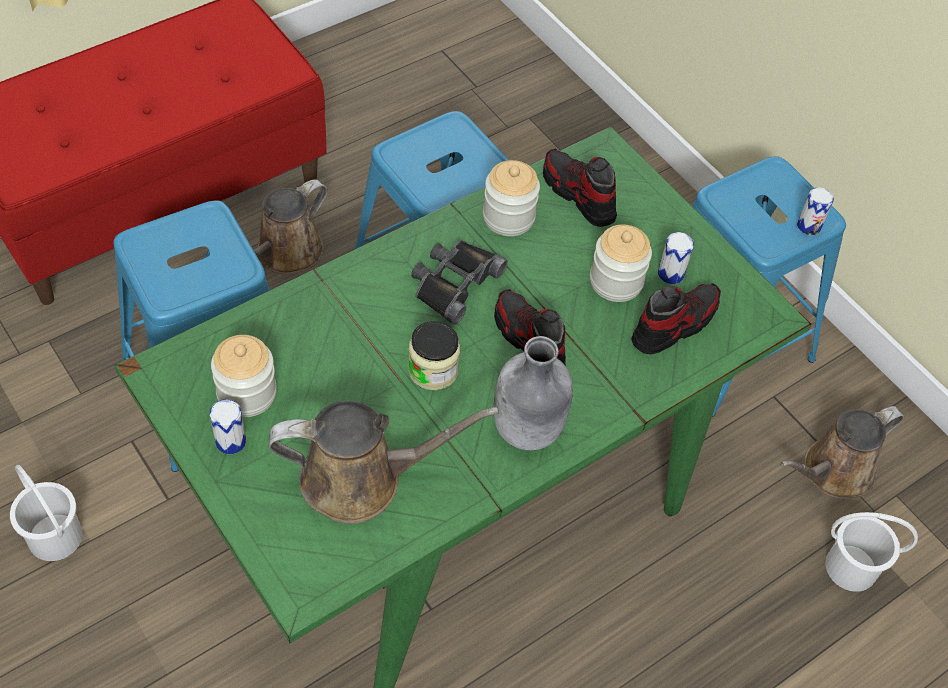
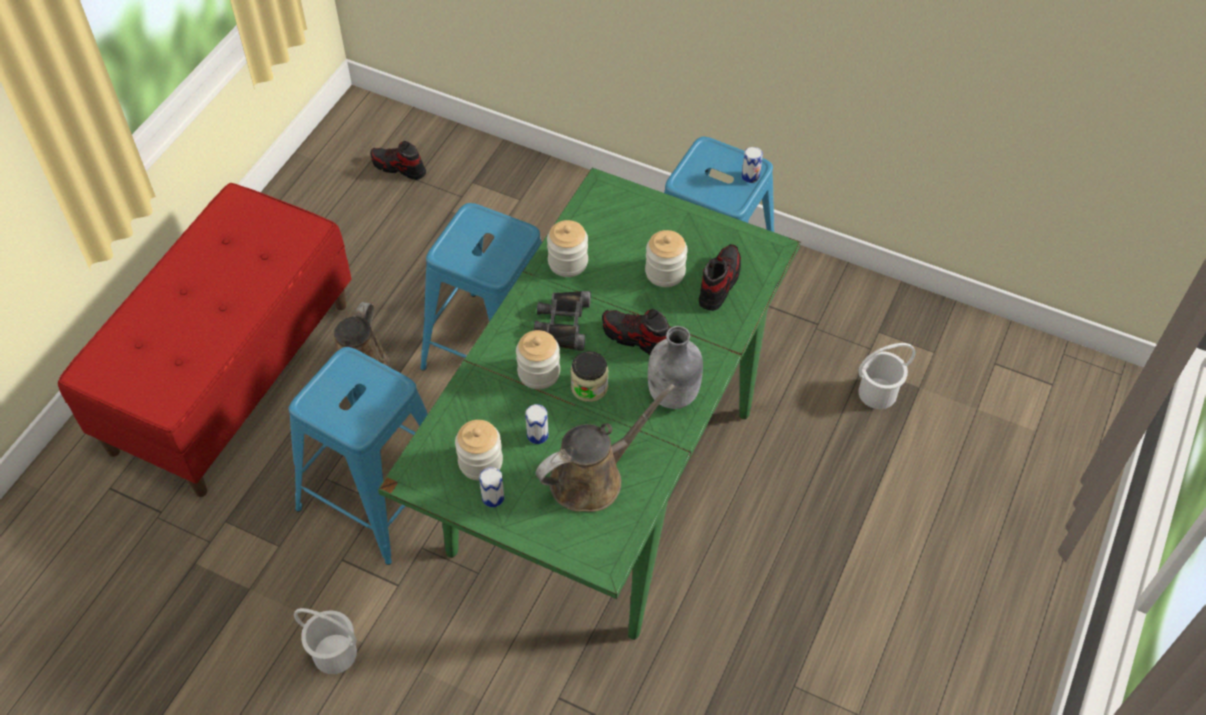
camera: 25 degrees left, 0 degrees up
shoe [543,148,617,227] -> shoe moved to [370,141,426,180]
can [658,232,694,284] -> can moved to [525,404,548,444]
brown watering can [780,406,904,499] -> none
none -> jar [516,330,560,389]

